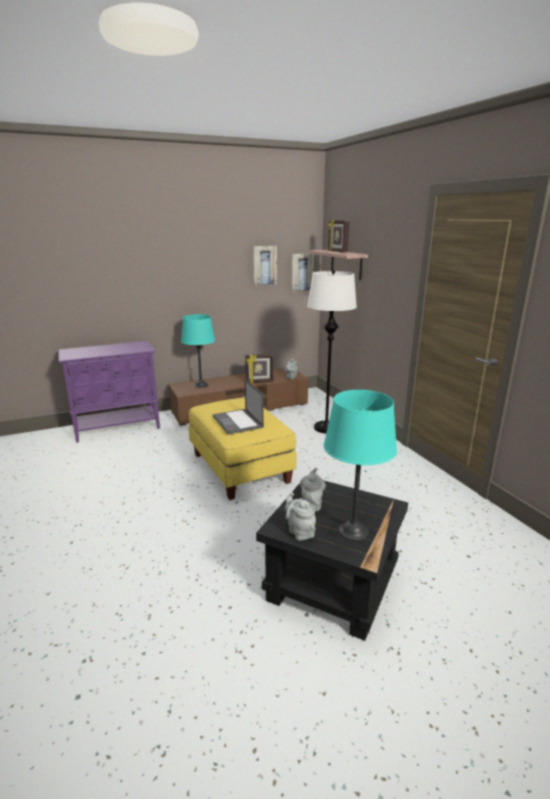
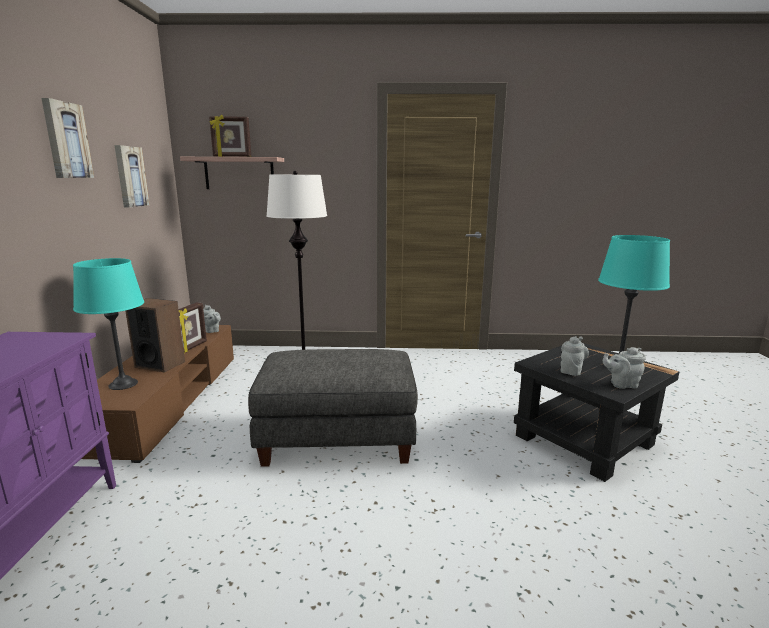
camera: 65 degrees left, 5 degrees down
yellow ottoman [189,397,296,500] -> grey ottoman [248,349,418,467]
laptop [213,380,264,435] -> none
picture [291,253,314,291] -> picture moved to [41,98,94,178]
grey teapot [300,468,326,511] -> grey teapot turned 90 degrees clockwise [560,336,589,376]
none -> speaker [125,298,185,372]

